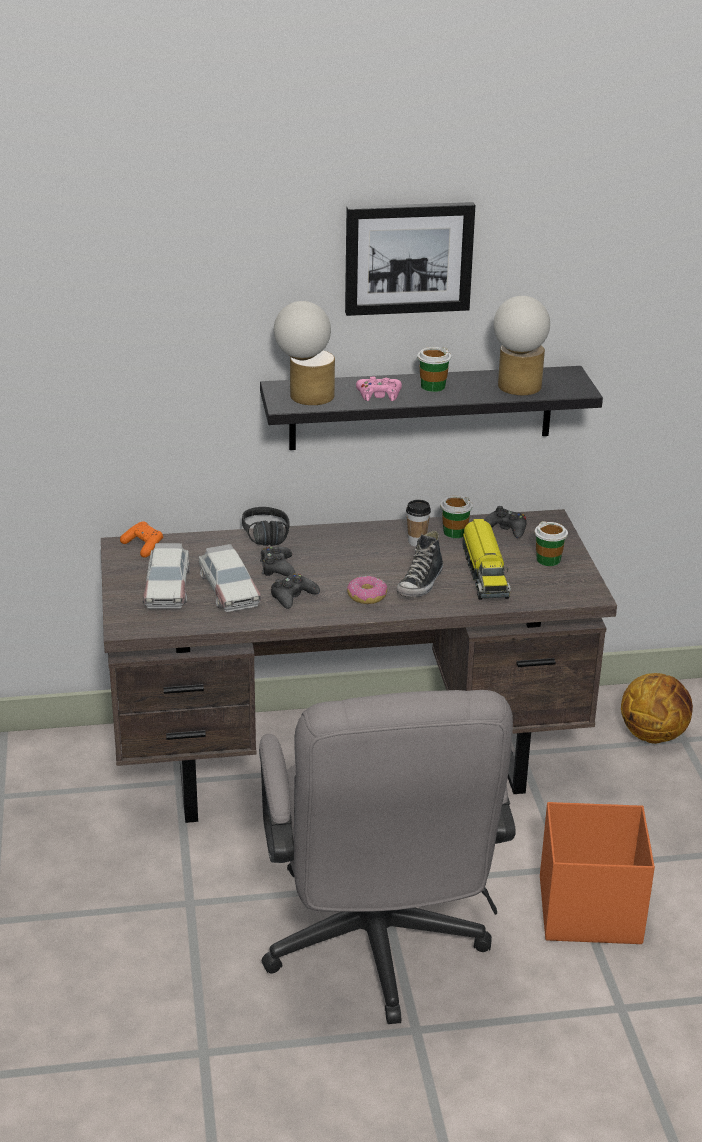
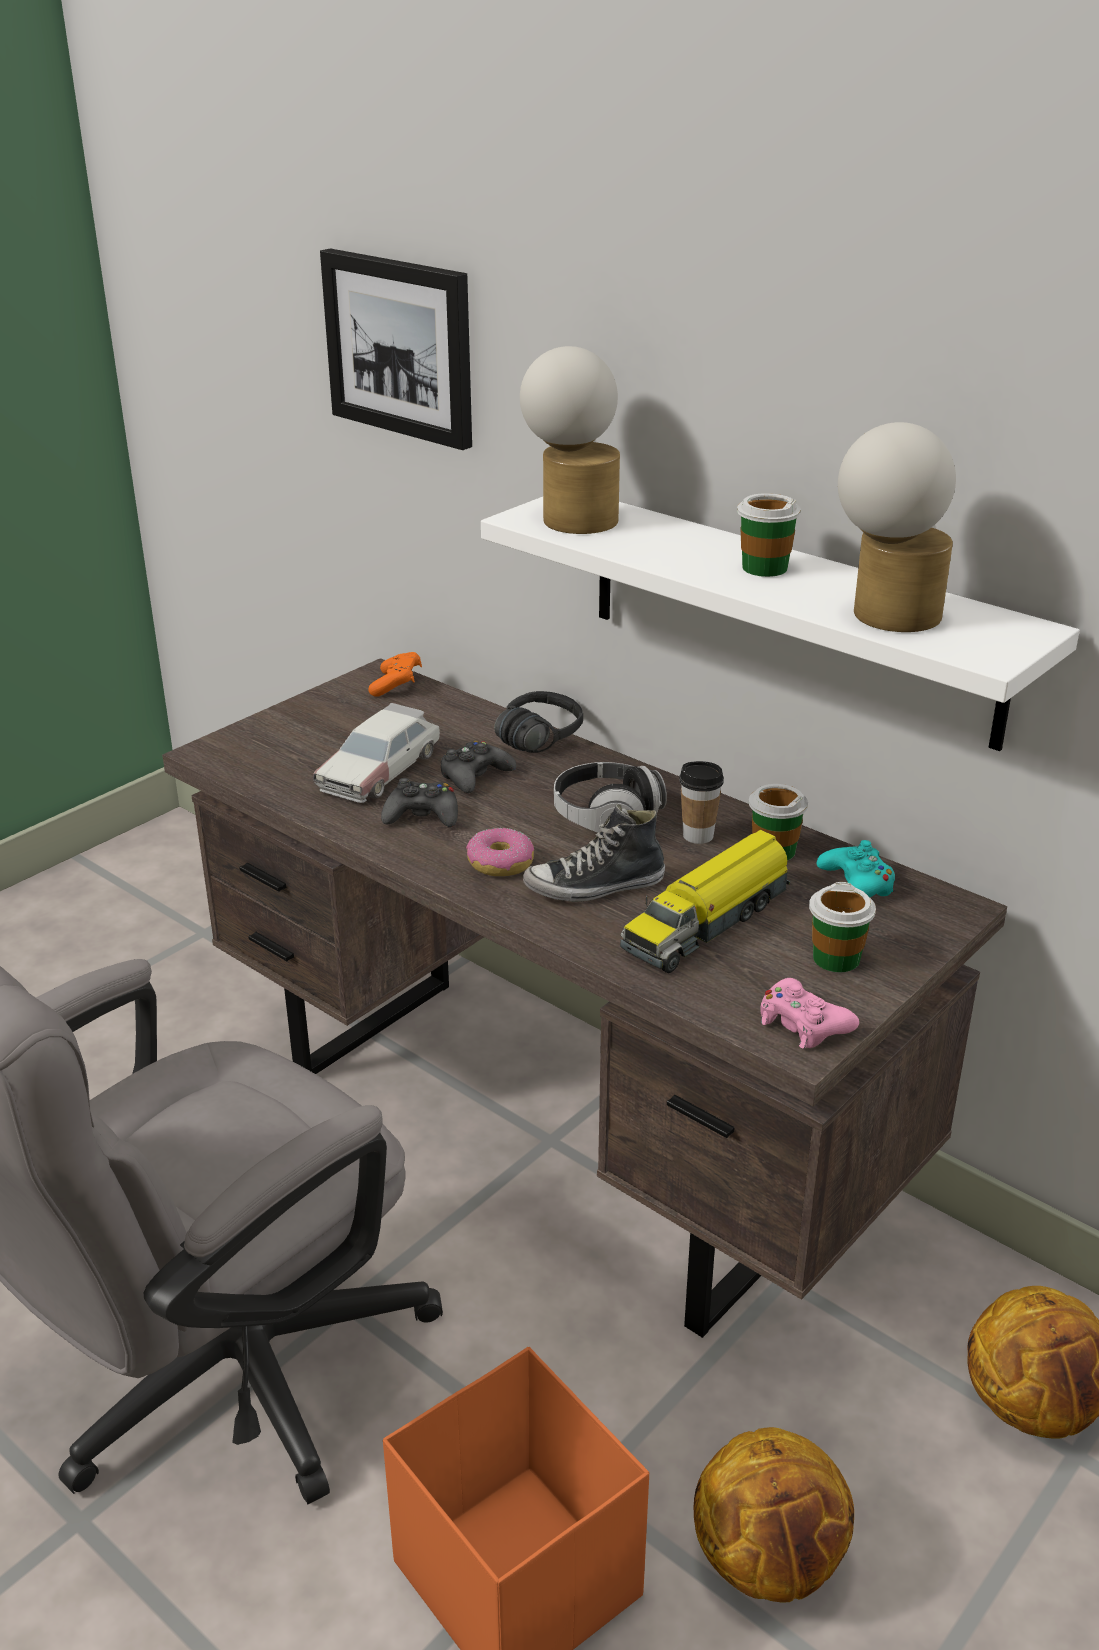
camera: 50 degrees right, 0 degrees up
toy car [143,543,190,609] -> none
black shelf [260,366,603,450] -> white shelf [481,497,1080,751]
picture [345,202,475,316] -> picture moved to [320,248,472,450]
pink game controller [356,376,402,401] -> pink game controller moved to [760,978,859,1049]
black game controller [484,506,527,538] -> turquoise game controller [816,840,895,897]
none -> headphones [554,762,667,833]
none -> basketball [694,1427,854,1603]

